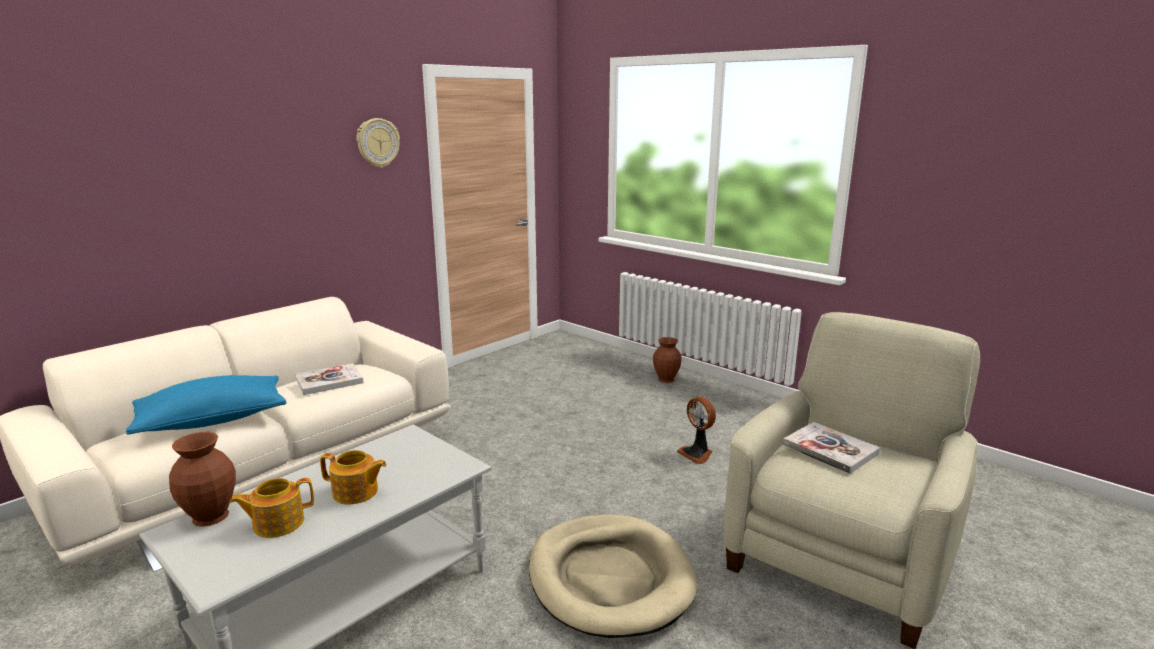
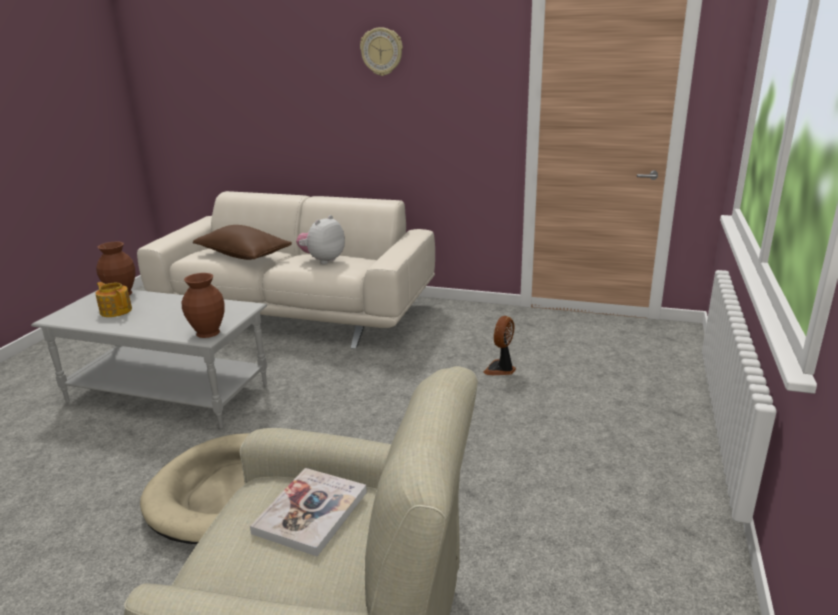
camera: 65 degrees right, 5 degrees up
blue pillow [126,375,286,435] -> brown pillow [193,225,292,260]
book [295,363,363,395] -> plush toy [296,215,345,264]
teapot [320,450,387,505] -> none
wall clock [356,118,400,168] -> wall clock moved to [360,27,403,76]
brown vase [653,337,682,383] -> brown vase moved to [182,273,225,338]
fan [677,396,716,464] -> fan moved to [483,316,516,375]

